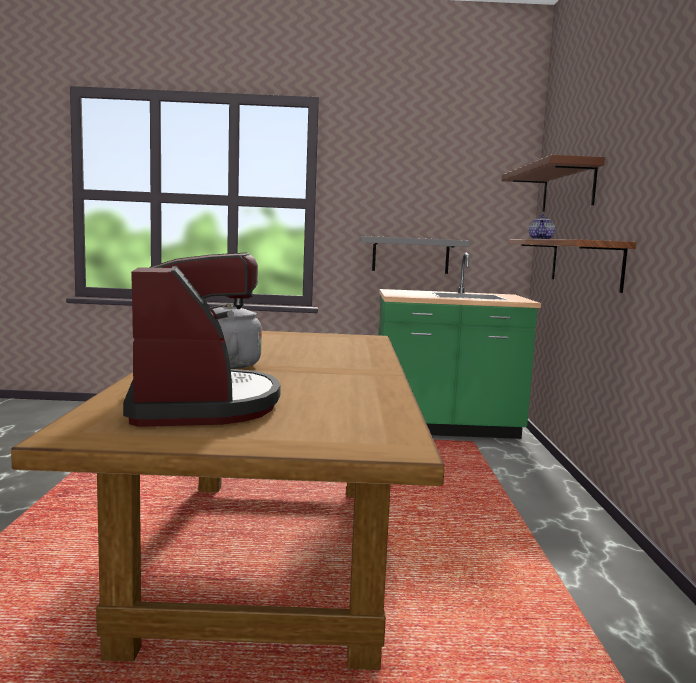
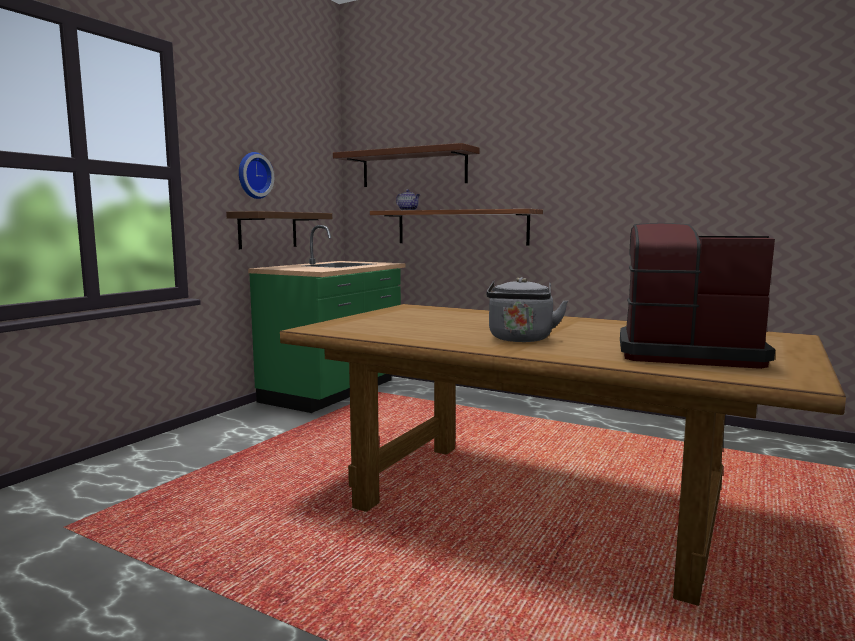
camera: 60 degrees left, 0 degrees up
grey shelf [361,236,470,274] -> brown shelf [226,211,332,249]
none -> wall clock [239,152,274,199]

